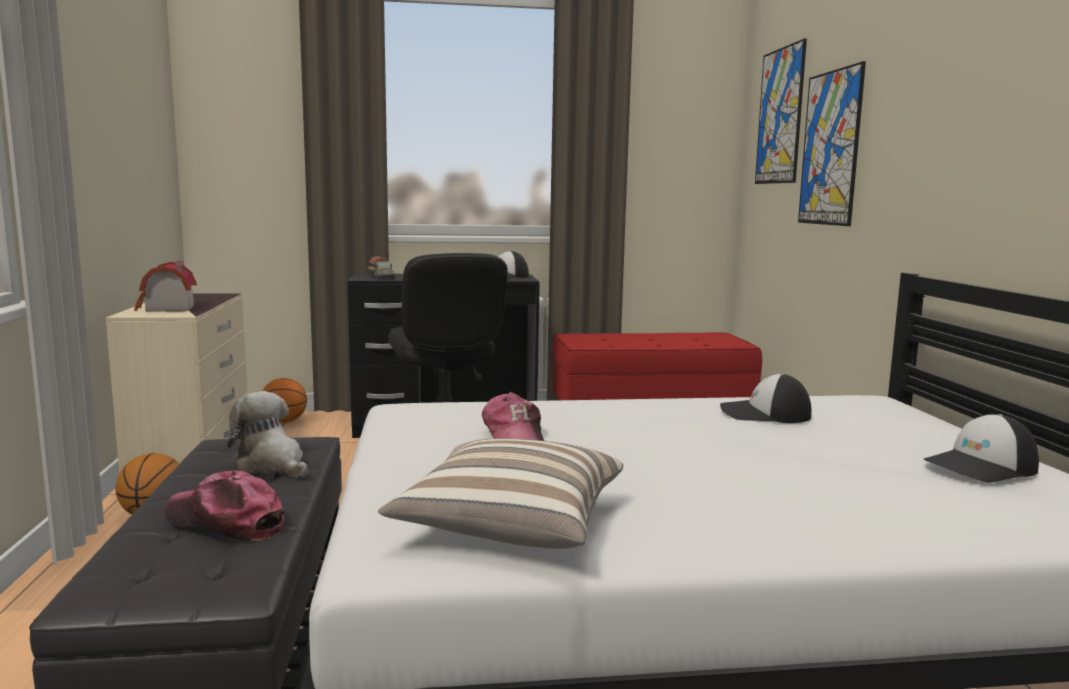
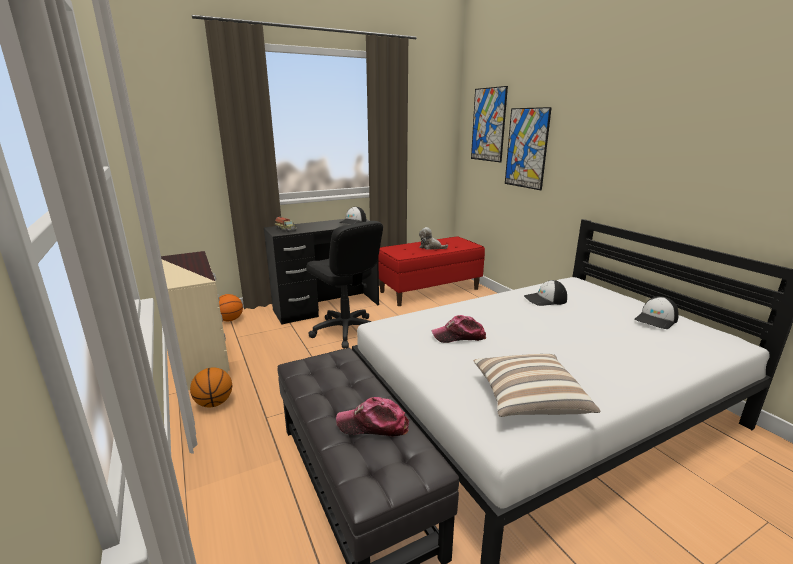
camera: 20 degrees left, 10 degrees up
toy house [134,261,197,312] -> none
plush toy [227,391,308,478] -> plush toy moved to [419,227,448,250]
cap [482,392,545,441] -> cap turned 120 degrees clockwise [431,315,486,343]

